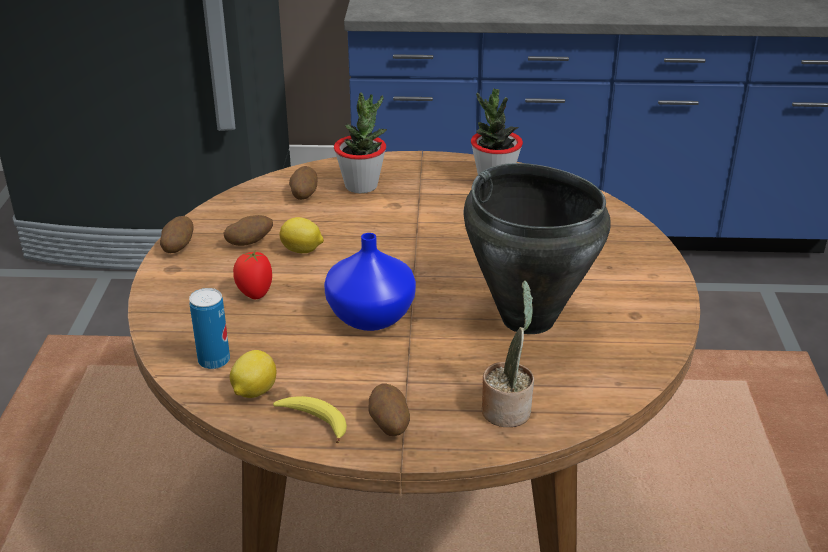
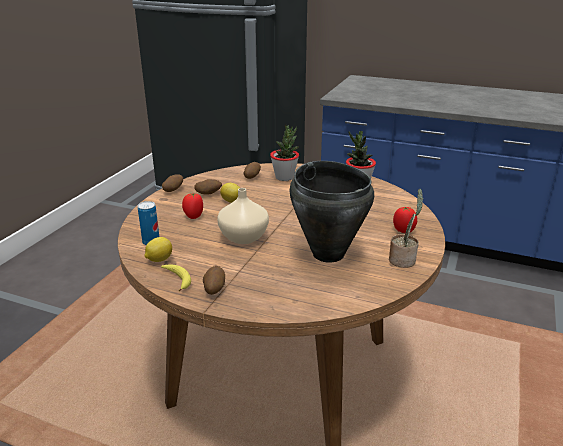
camera: 20 degrees right, 5 degrees down
blue vase [324,233,416,331] -> beige vase [217,188,269,244]
potted plant [482,280,534,427] -> potted plant moved to [389,189,423,268]
none -> tomato [393,207,417,233]

